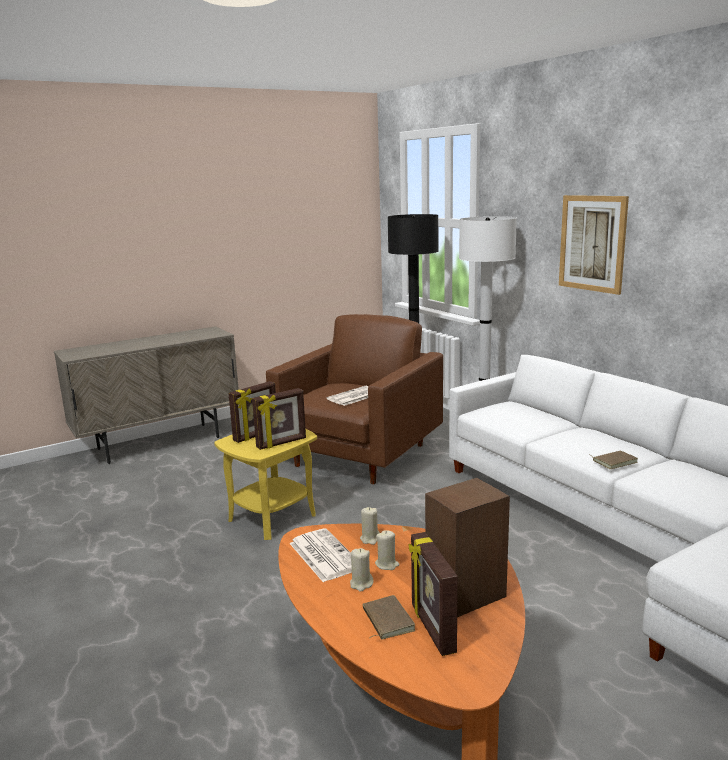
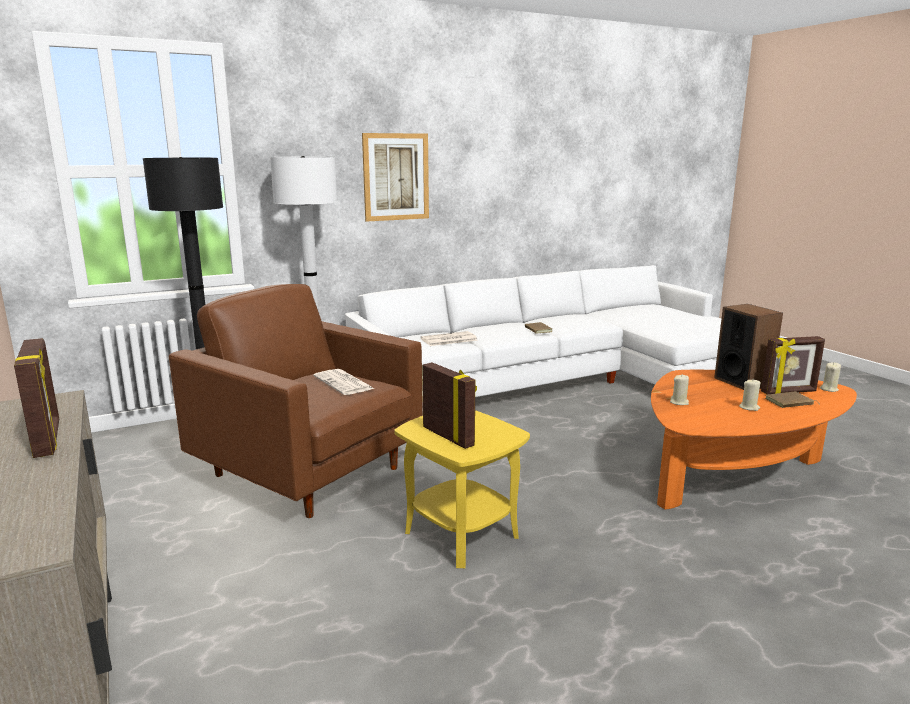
camera: 85 degrees left, 0 degrees up
picture frame [252,388,306,450] -> picture frame moved to [14,338,59,458]
newspaper [289,529,352,582] -> newspaper moved to [421,331,477,346]
beige candle [375,530,400,570] -> beige candle moved to [820,362,841,392]

